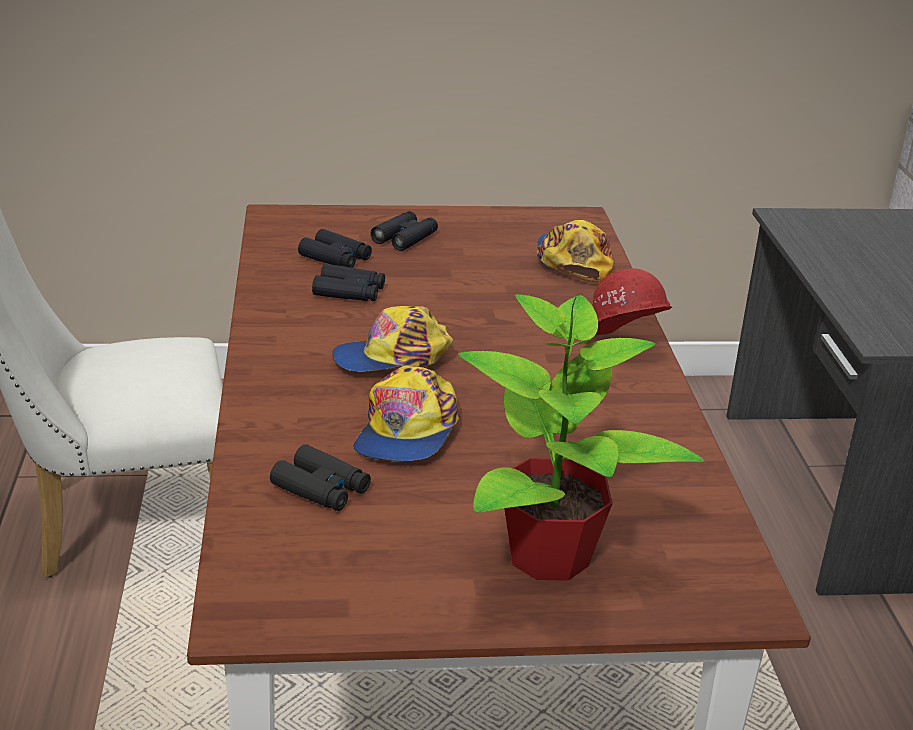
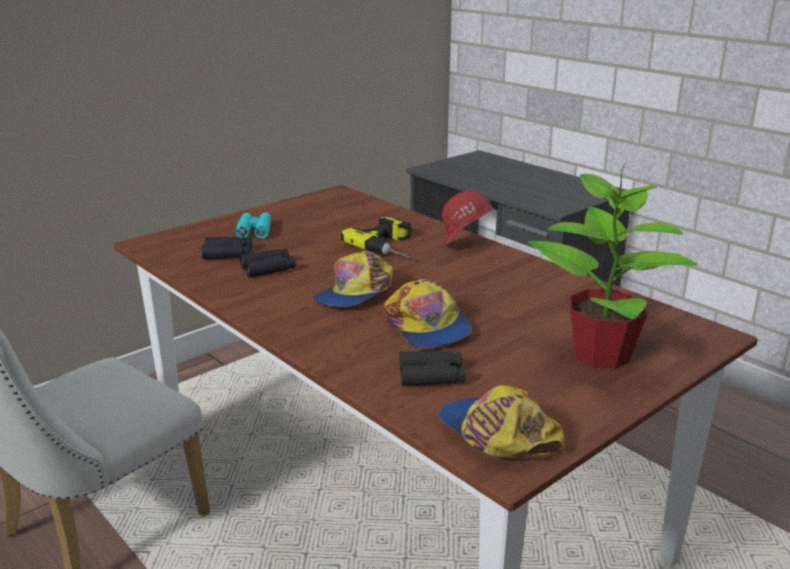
camera: 35 degrees left, 5 degrees down
black binoculars [371,211,438,251] -> turquoise binoculars [235,212,271,238]
cap [537,220,614,283] -> cap moved to [438,385,565,459]
none -> power drill [341,216,411,258]

